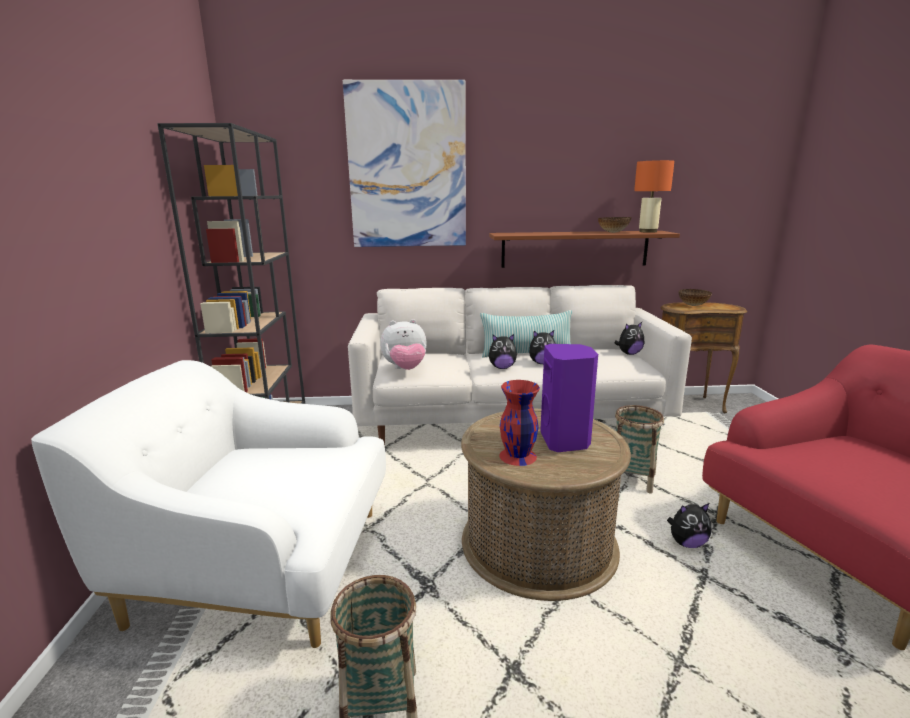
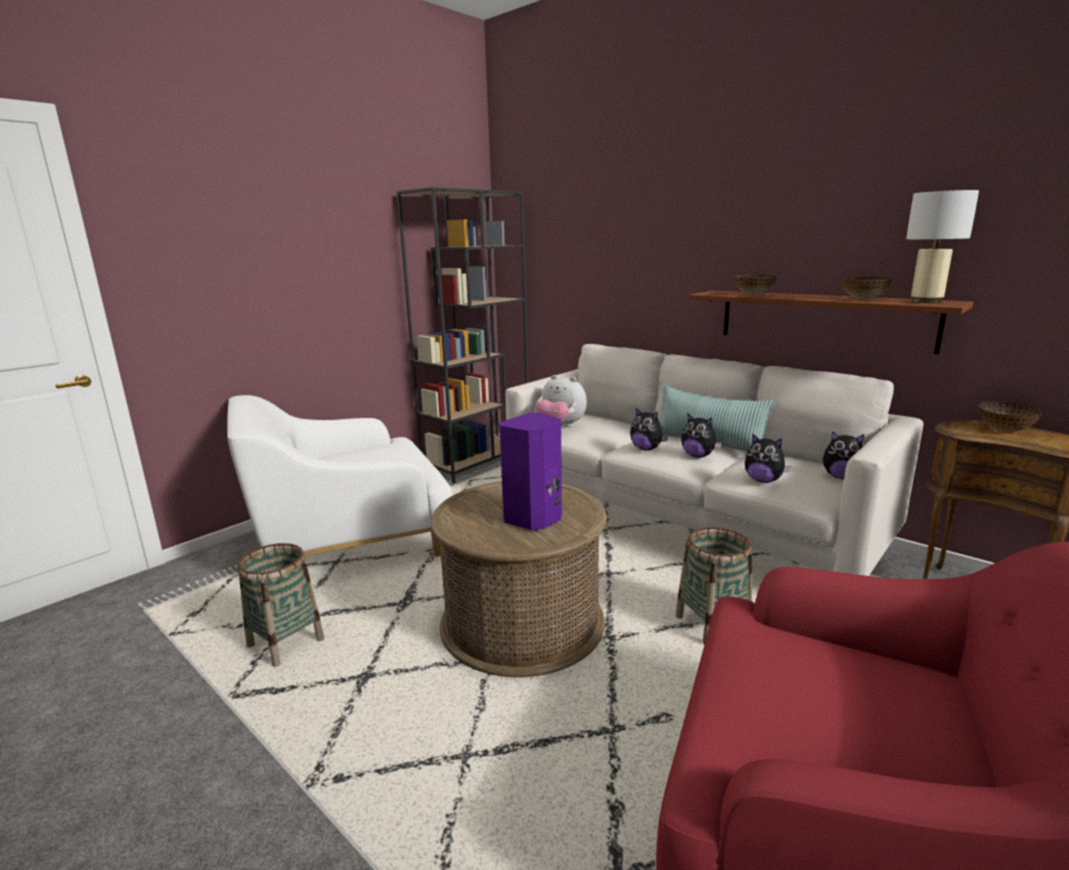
camera: 45 degrees right, 0 degrees up
white armchair [31,360,386,648] -> white armchair turned 75 degrees counterclockwise [227,395,453,557]
picture [343,80,466,247] -> none
red vase [499,380,540,466] -> none
orange table lamp [634,160,674,233] -> white table lamp [906,190,979,303]
plush toy [667,503,711,548] -> plush toy moved to [745,433,791,483]
none -> bowl [734,274,778,295]

